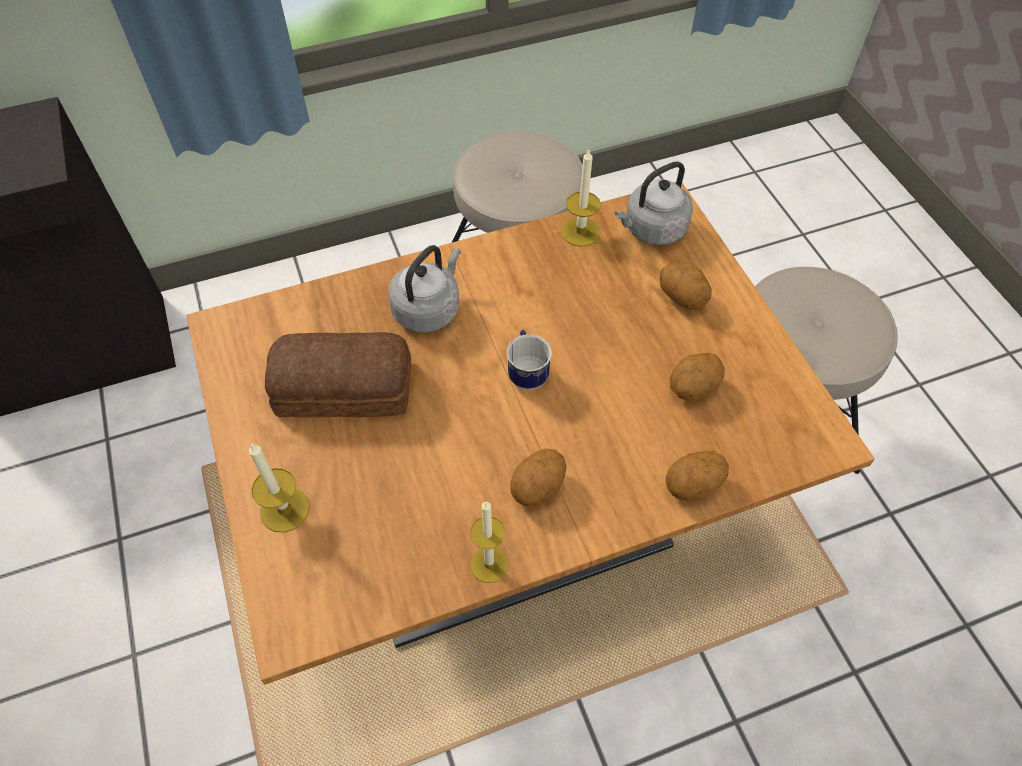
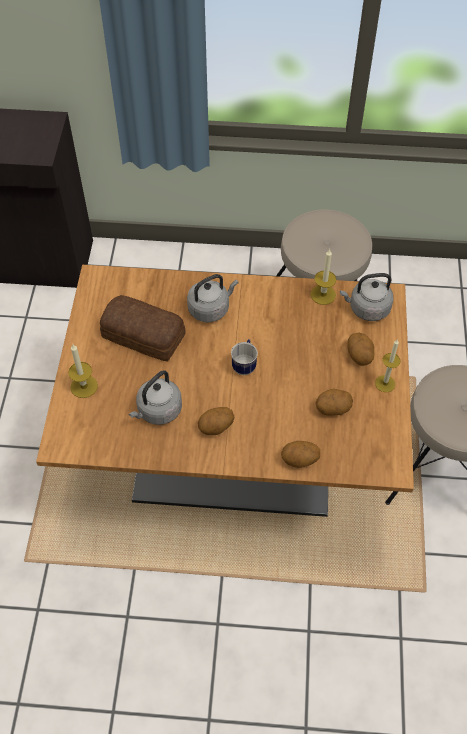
camera: 25 degrees right, 0 degrees up
candle [470,501,508,583] -> candle moved to [375,340,401,392]
none -> grey kettle [129,370,182,425]

